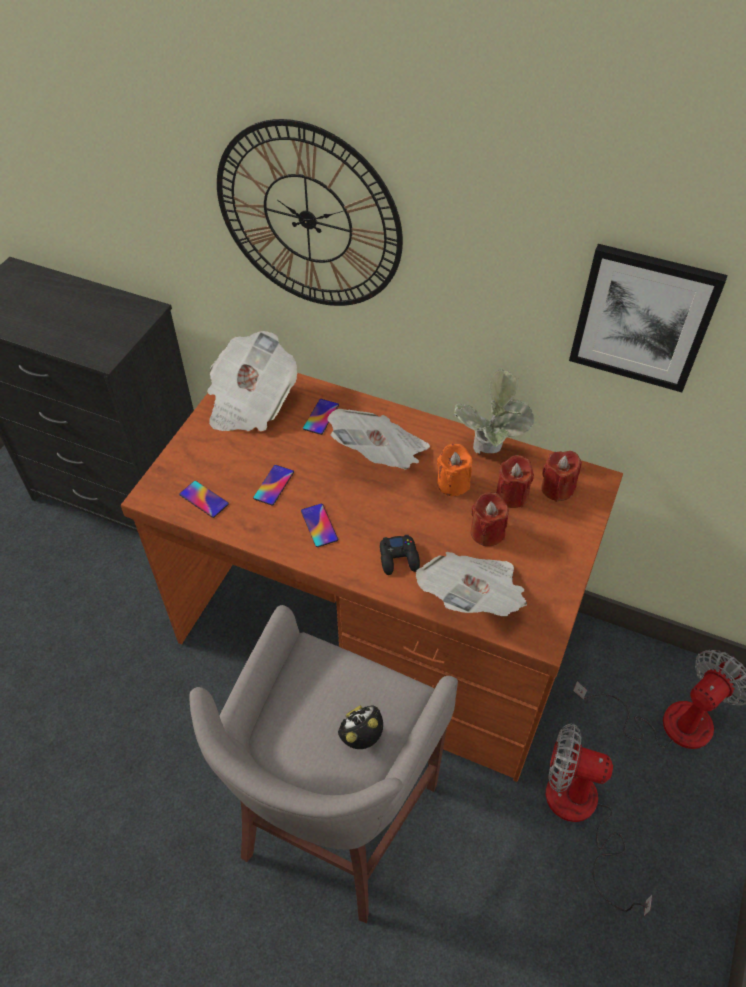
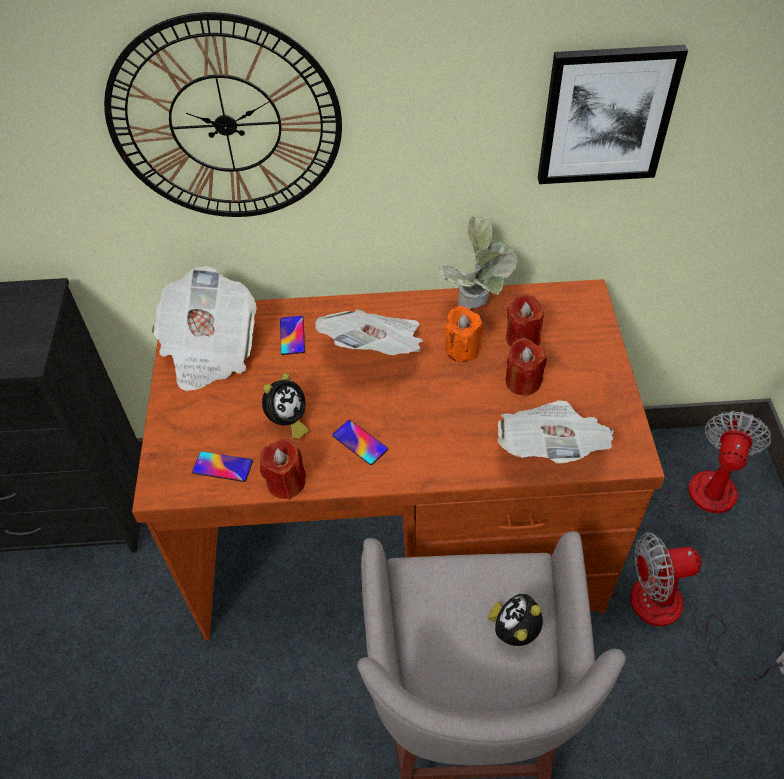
camera: 25 degrees left, 0 degrees up
phone [253,465,294,506] -> alarm clock [262,373,309,439]
black game controller [380,535,420,575] -> none
red candle [541,451,581,502] -> red candle moved to [260,439,306,500]

